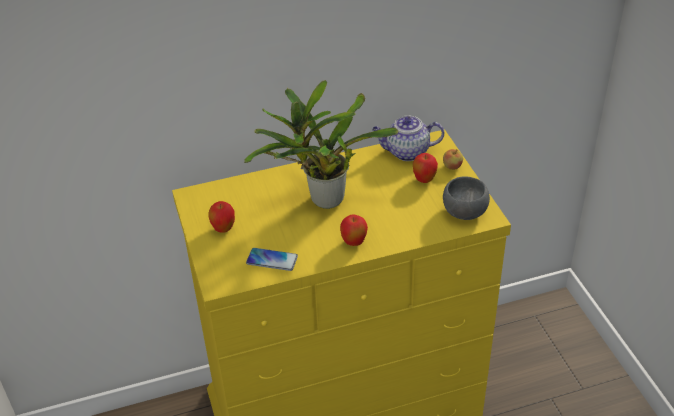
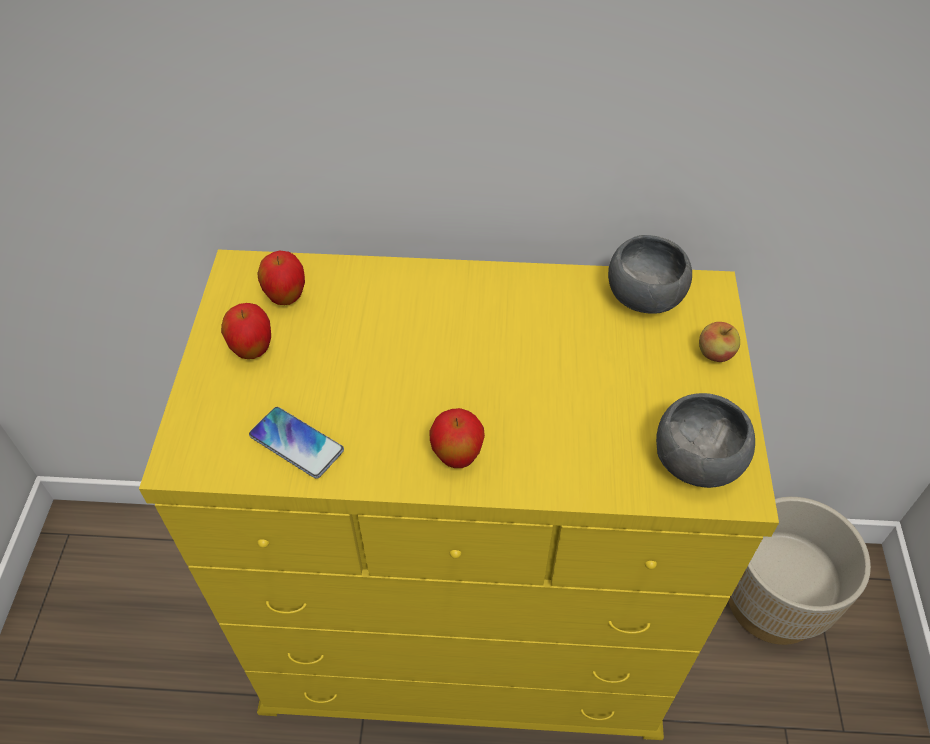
camera: 20 degrees right, 10 degrees up
potted plant [244,80,398,209] -> none
teapot [372,116,444,161] -> grey bowl [608,235,692,314]
apple [413,153,438,183] -> apple moved to [257,250,305,305]
none -> beige planter [728,497,871,645]

